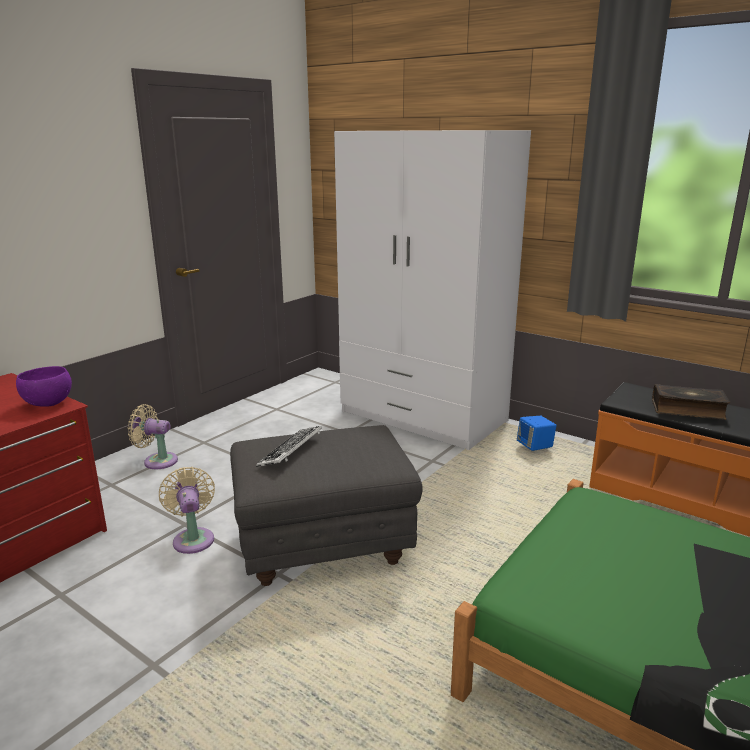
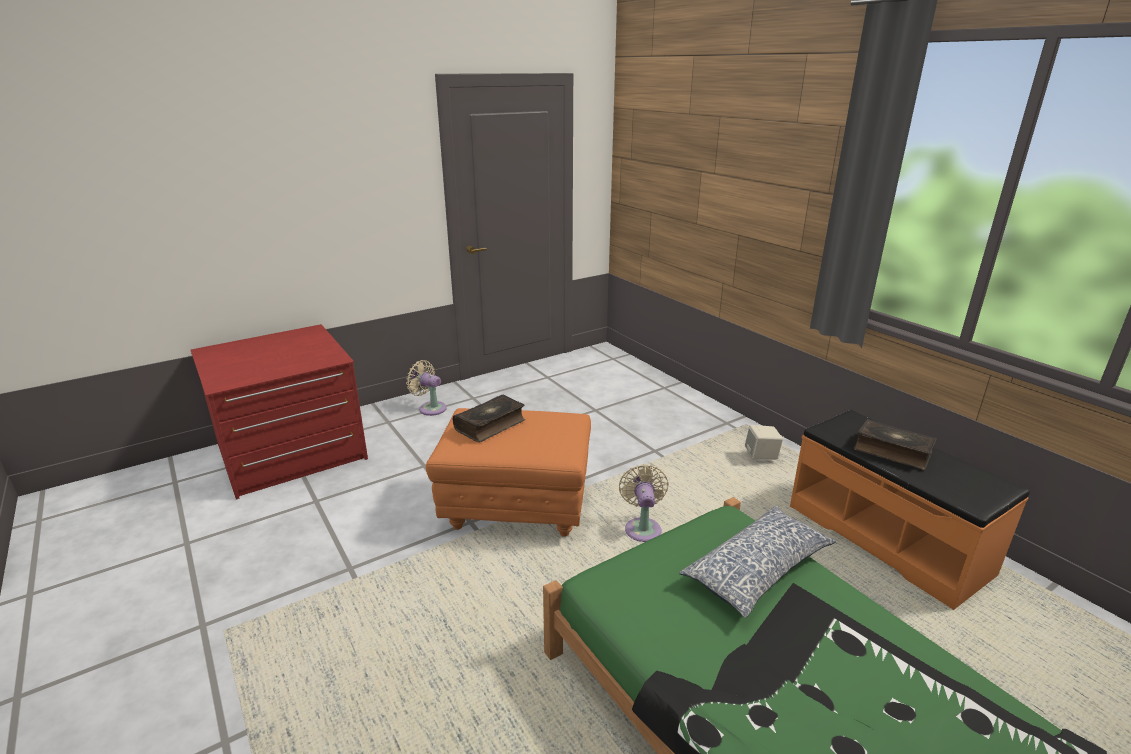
camera: 20 degrees right, 5 degrees up
purple bowl [16,366,72,407] -> none
beige fan [159,467,215,554] -> beige fan moved to [619,464,669,542]
grey ottoman [230,425,423,586] -> orange ottoman [426,408,591,537]
keyboard [256,426,322,467] -> book [453,395,525,442]
white wardrobe [334,130,531,450] -> none
blue speaker [517,416,556,451] -> beige speaker [745,425,783,460]
none -> pillow [679,505,836,618]

